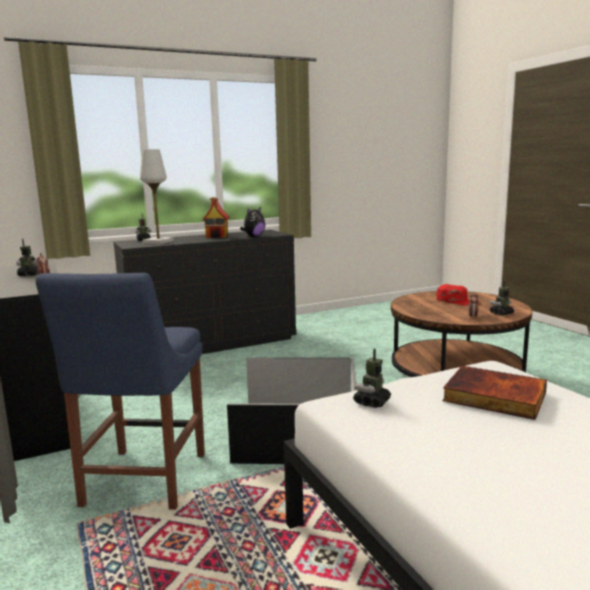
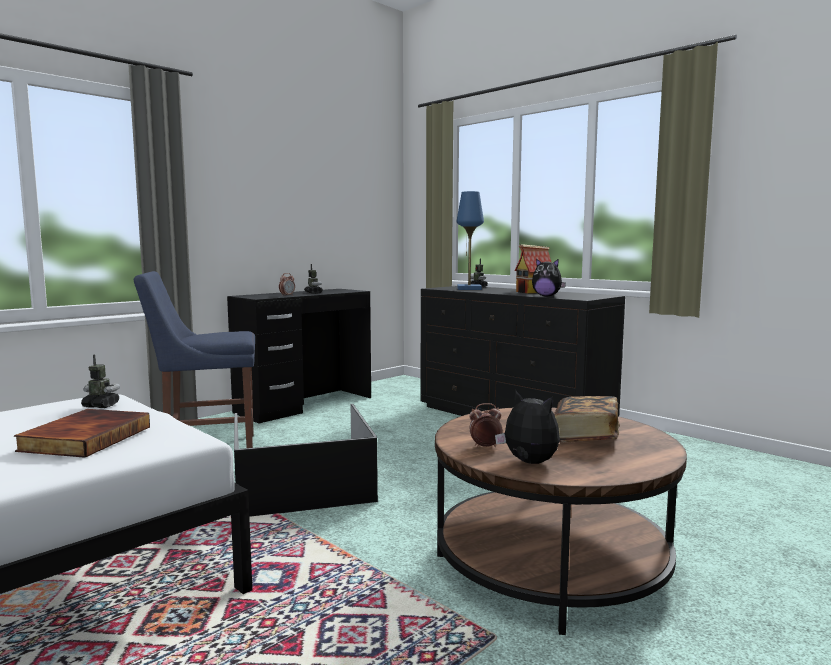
camera: 70 degrees right, 5 degrees down
white table lamp [140,149,174,244] -> blue table lamp [457,191,484,290]
red cap [436,284,481,306] -> book [554,396,620,442]
toy robot [490,281,514,316] -> plush toy [495,390,560,464]

